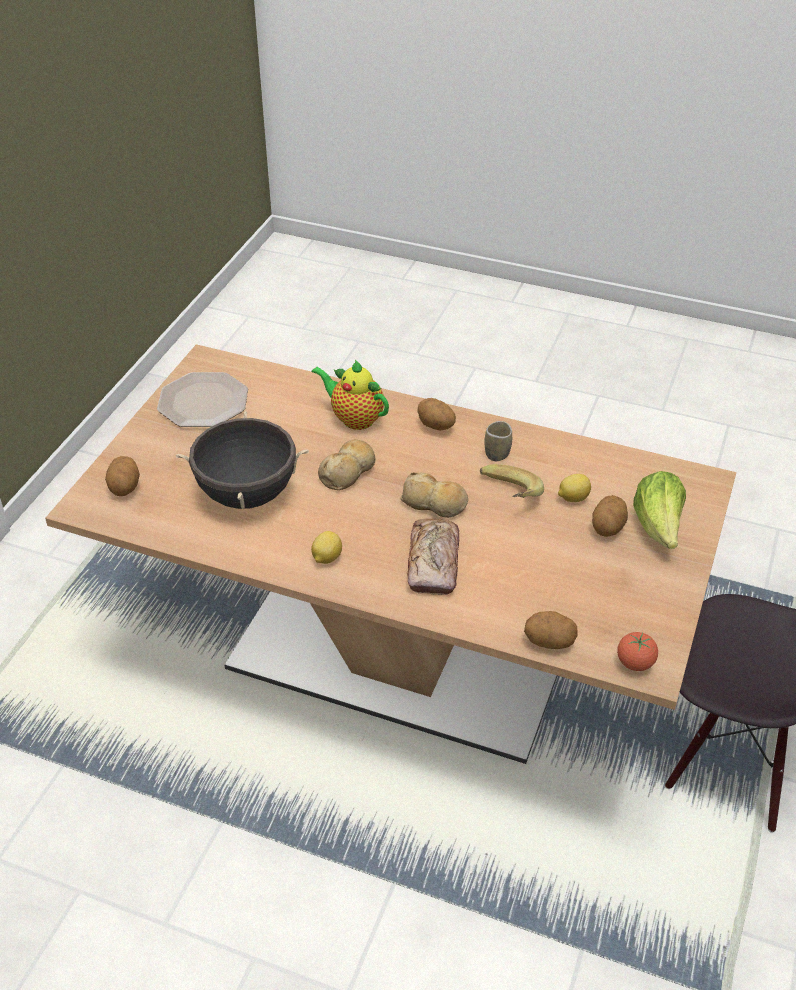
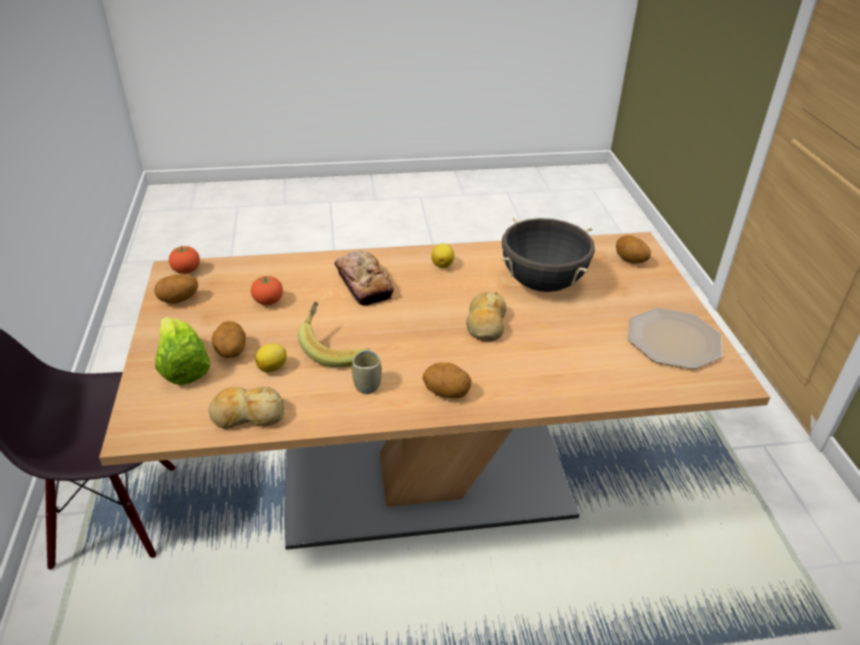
camera: 150 degrees right, 5 degrees down
teapot [311,360,389,430] -> none
bread [400,472,468,518] -> bread moved to [208,387,284,429]
potato [524,611,578,649] -> potato moved to [154,274,198,304]
none -> tomato [251,276,283,305]

